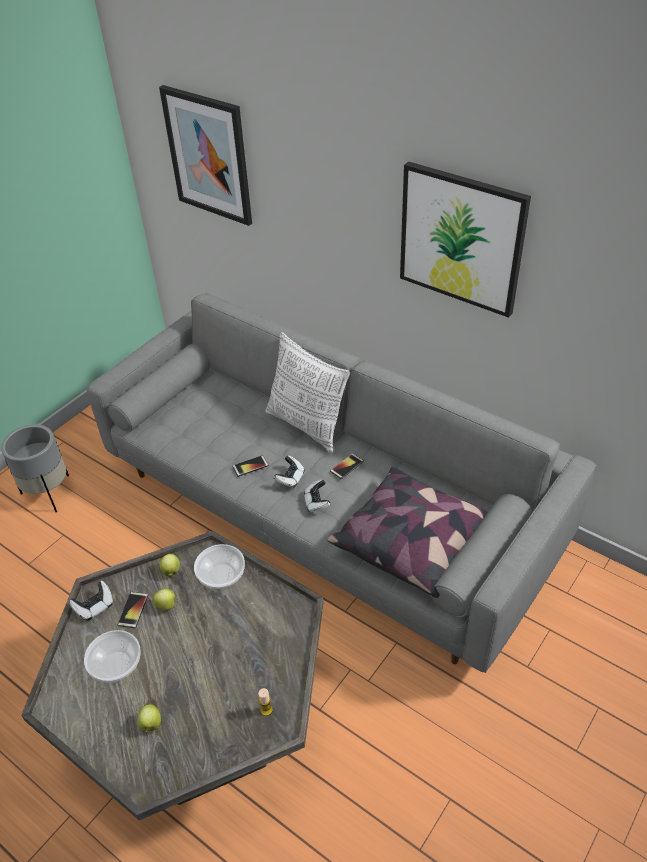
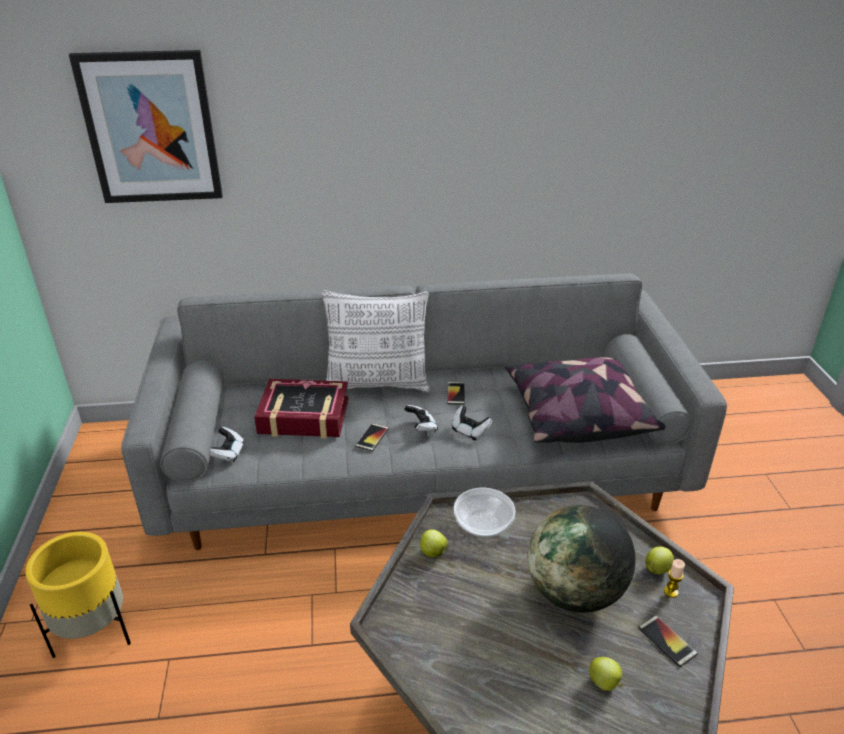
camera: 45 degrees left, 10 degrees down
grey planter [1,424,69,512] -> yellow planter [25,532,131,658]
game controller [69,580,113,621] -> game controller moved to [210,426,244,463]
bowl [84,630,141,683] -> none
phone [117,592,148,628] -> phone moved to [638,615,698,667]
apple [153,589,177,610] -> apple moved to [645,546,674,574]
picture [400,162,531,318] -> none
none -> book [254,379,349,439]
none -> globe [528,505,636,613]

